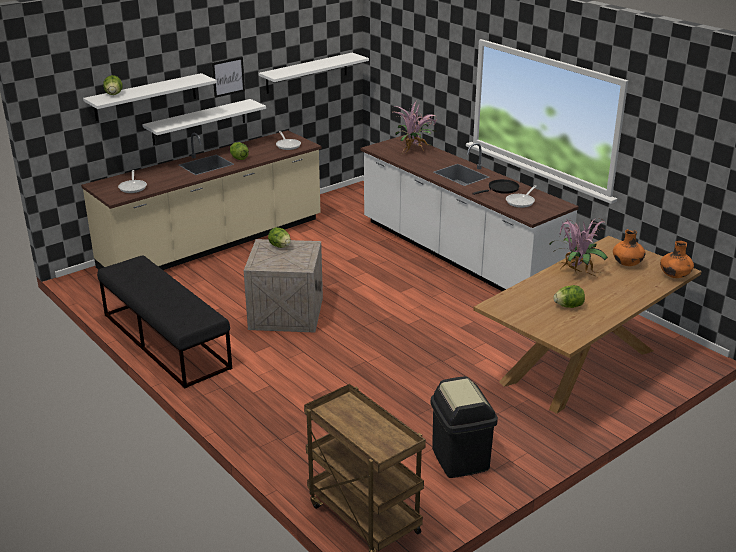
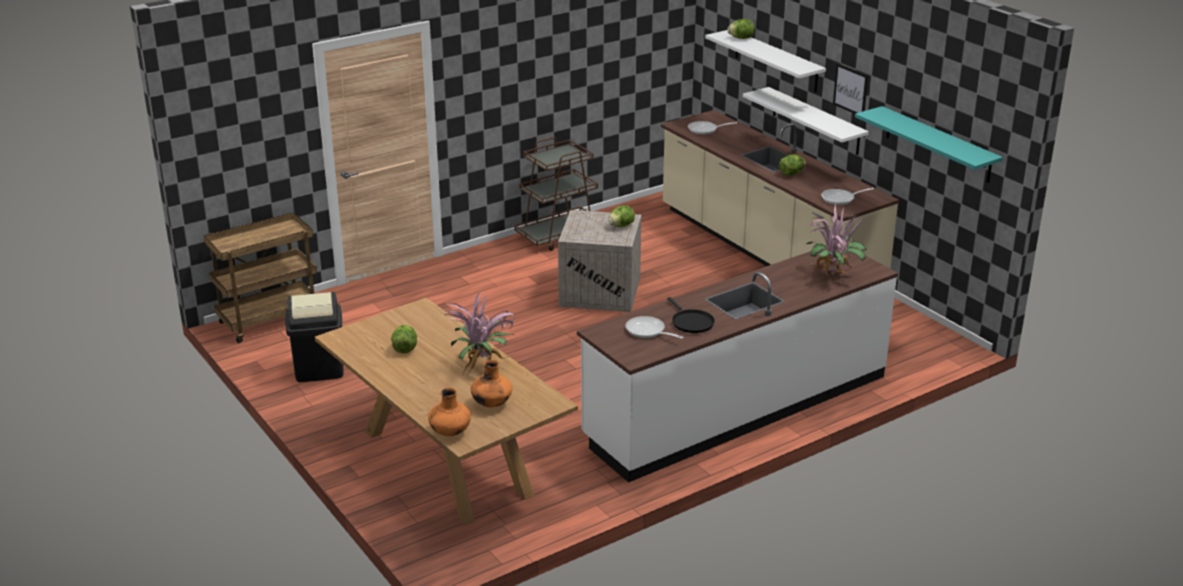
camera: 95 degrees right, 0 degrees up
black bench [97,255,232,389] -> brown cart [514,137,598,251]
white shelf [258,53,369,94] -> turquoise shelf [855,106,1003,183]

